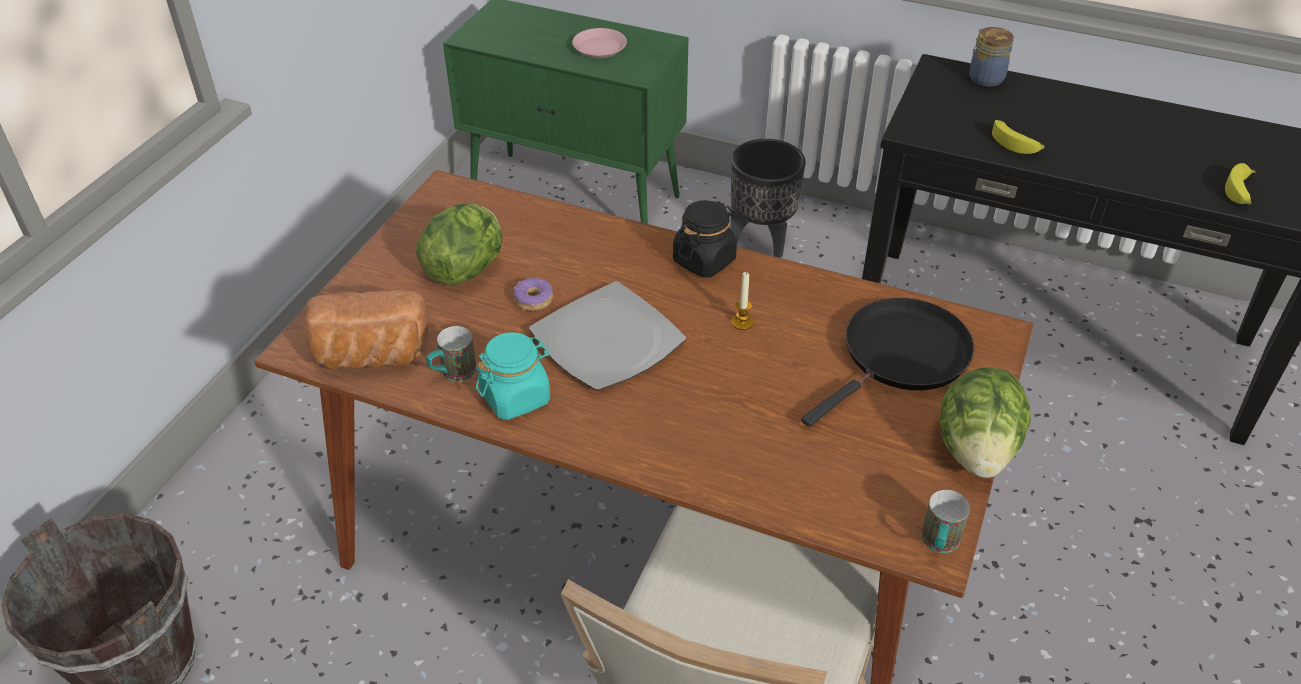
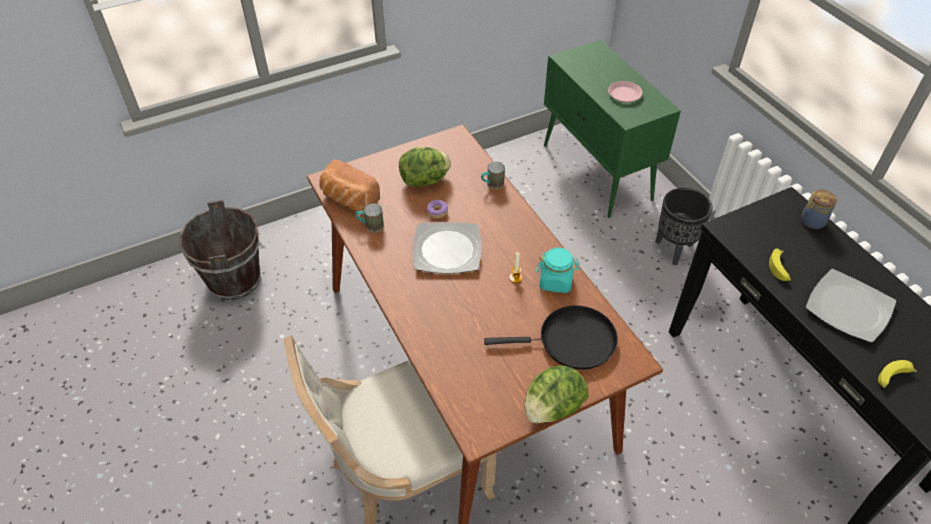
camera: 40 degrees right, 5 degrees up
turquoise jar [476,332,550,420] -> turquoise jar moved to [536,248,580,293]
black jar [673,200,737,278] -> none
mug [921,490,970,553] -> mug moved to [481,161,505,189]
none -> plate [805,269,896,343]

